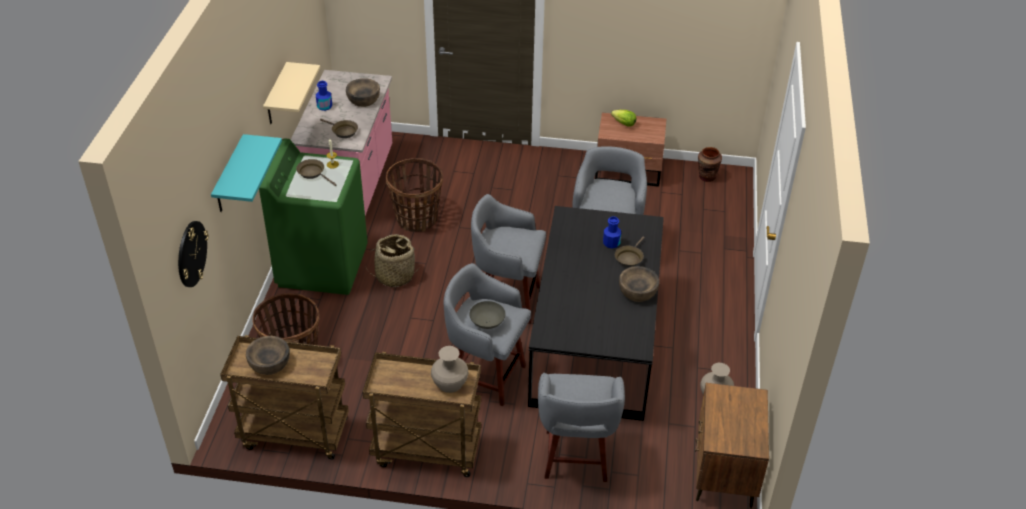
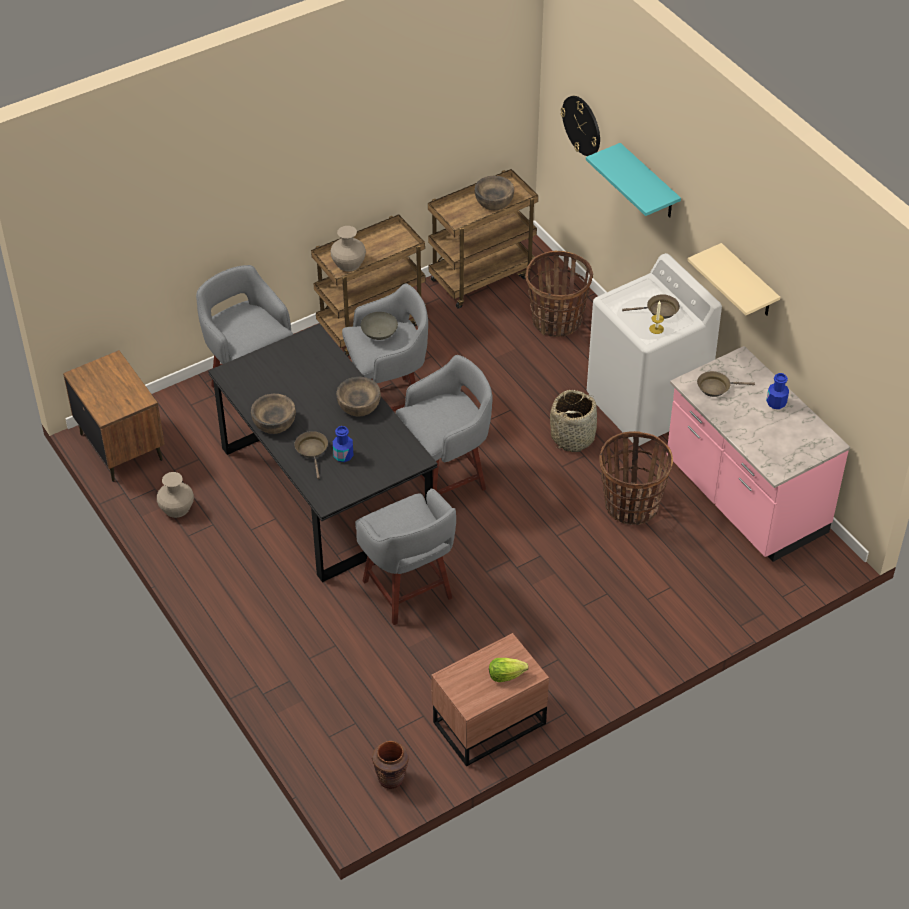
camera: 140 degrees right, 5 degrees up
green washing machine [259,138,368,295] -> white washing machine [587,253,722,446]
brown bowl [346,78,380,107] -> brown bowl moved to [336,377,381,417]

